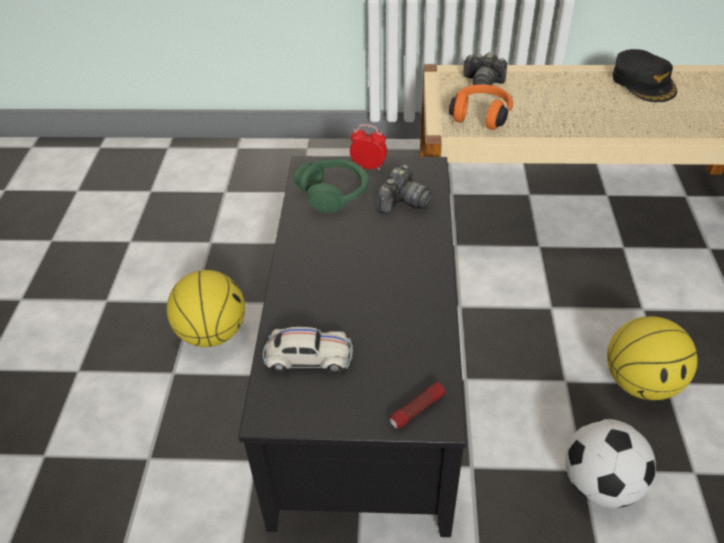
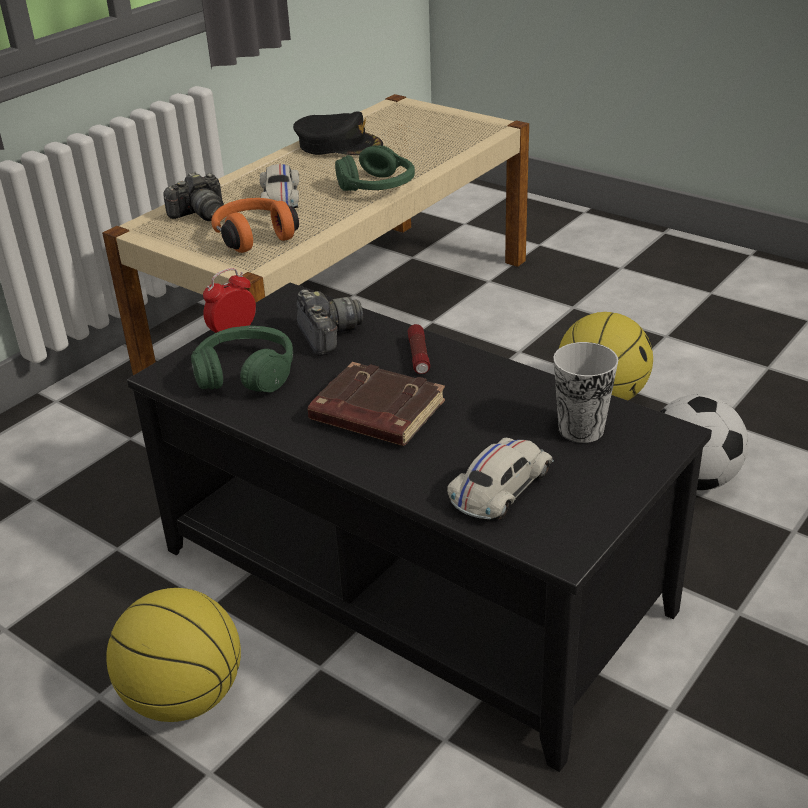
camera: 55 degrees left, 10 degrees down
flashlight [390,382,446,429] -> flashlight moved to [408,324,430,374]
none -> white toy car [260,164,299,208]
none -> brown book [308,362,445,446]
none -> green headphones [335,145,415,191]
none -> cup [554,342,618,443]

